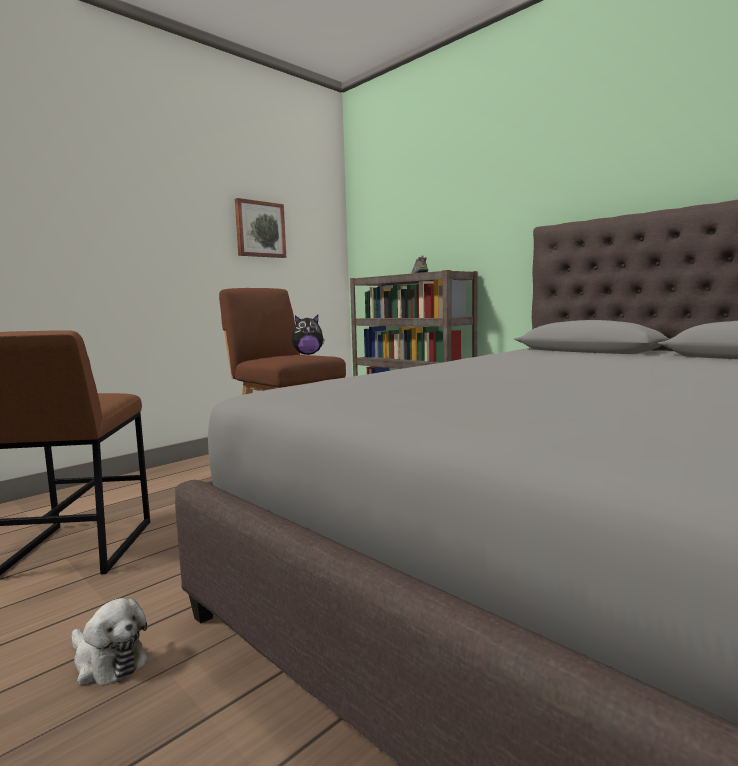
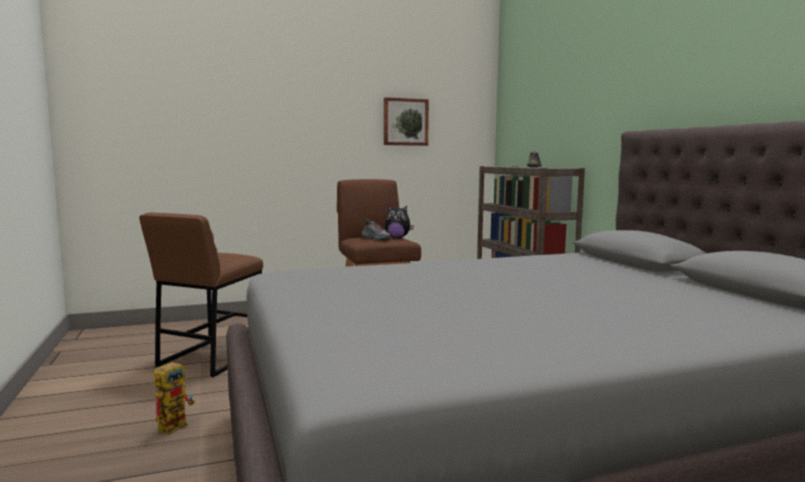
camera: 25 degrees right, 0 degrees up
plush toy [72,598,148,685] -> toy robot [154,358,195,435]
none -> shoe [361,220,391,241]

